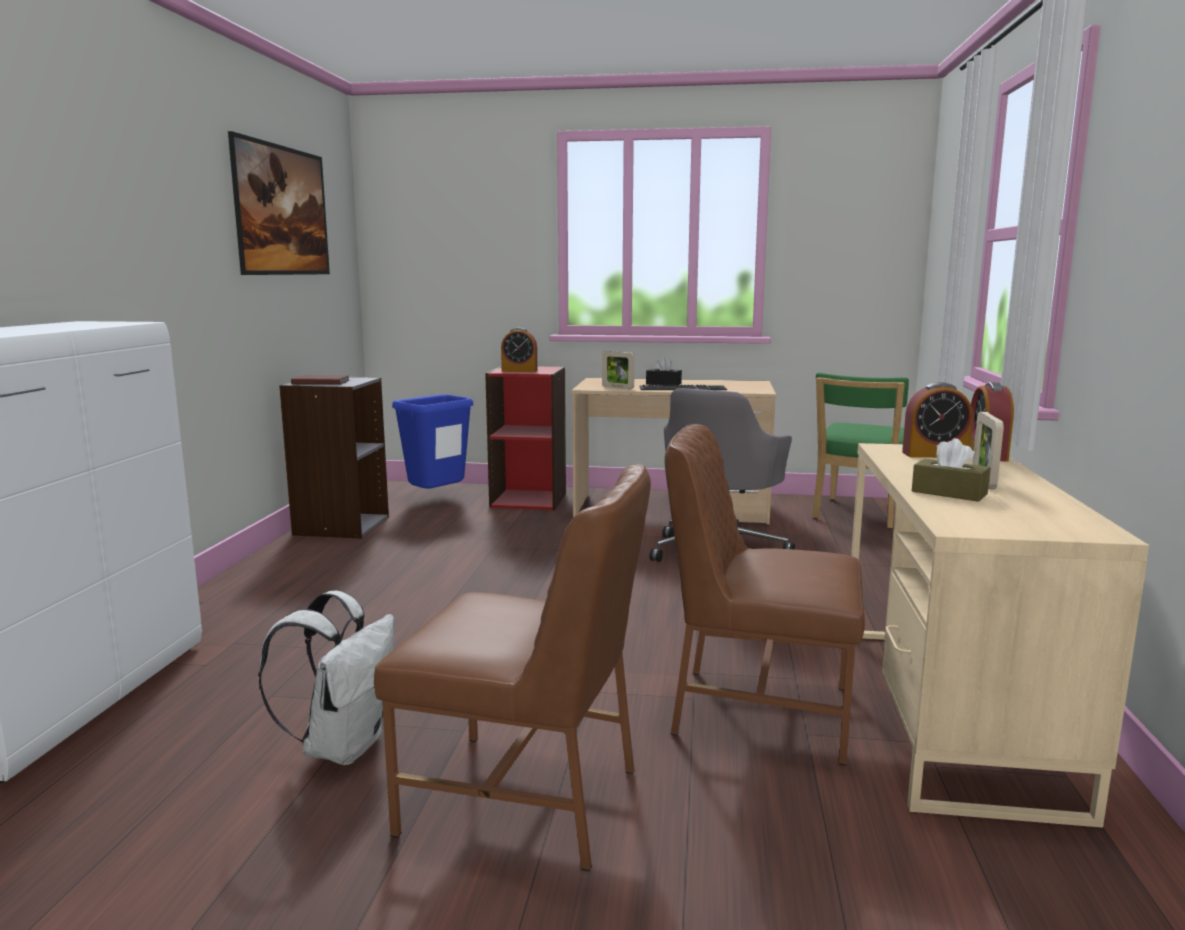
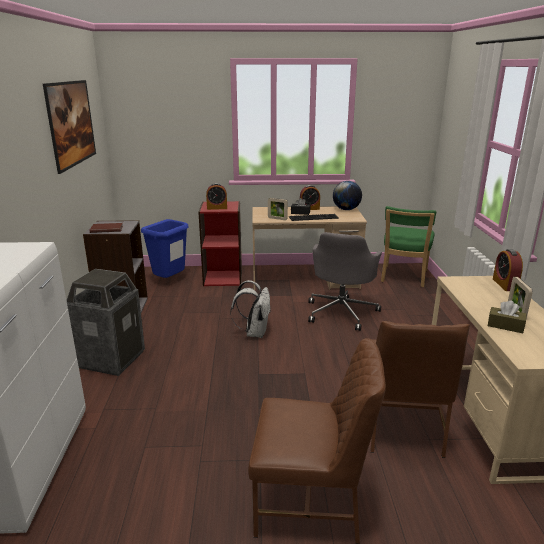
camera: 10 degrees left, 10 degrees up
white backpack [258,591,394,765] -> white backpack moved to [230,280,271,338]
brown chair [665,424,865,766] -> brown chair turned 90 degrees counterclockwise [371,321,470,458]
alarm clock [902,382,973,458] -> alarm clock moved to [300,185,320,210]
none -> trash can [67,269,145,376]
none -> globe [333,181,362,210]

